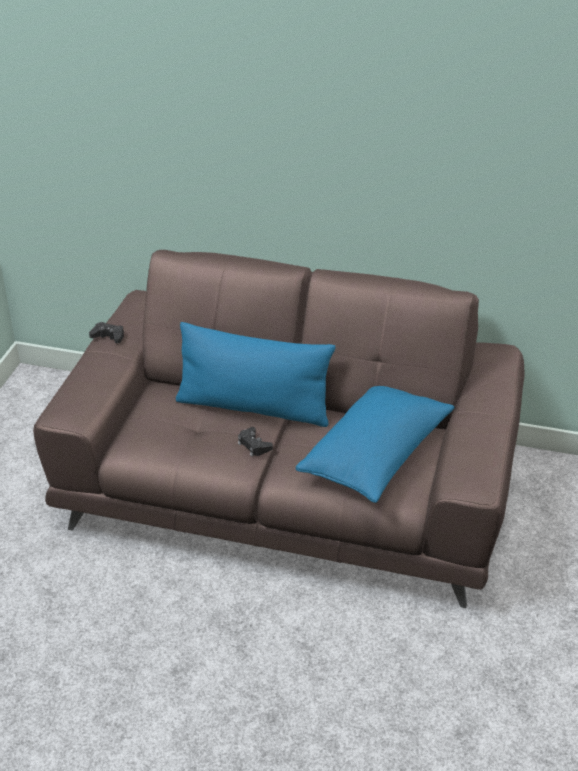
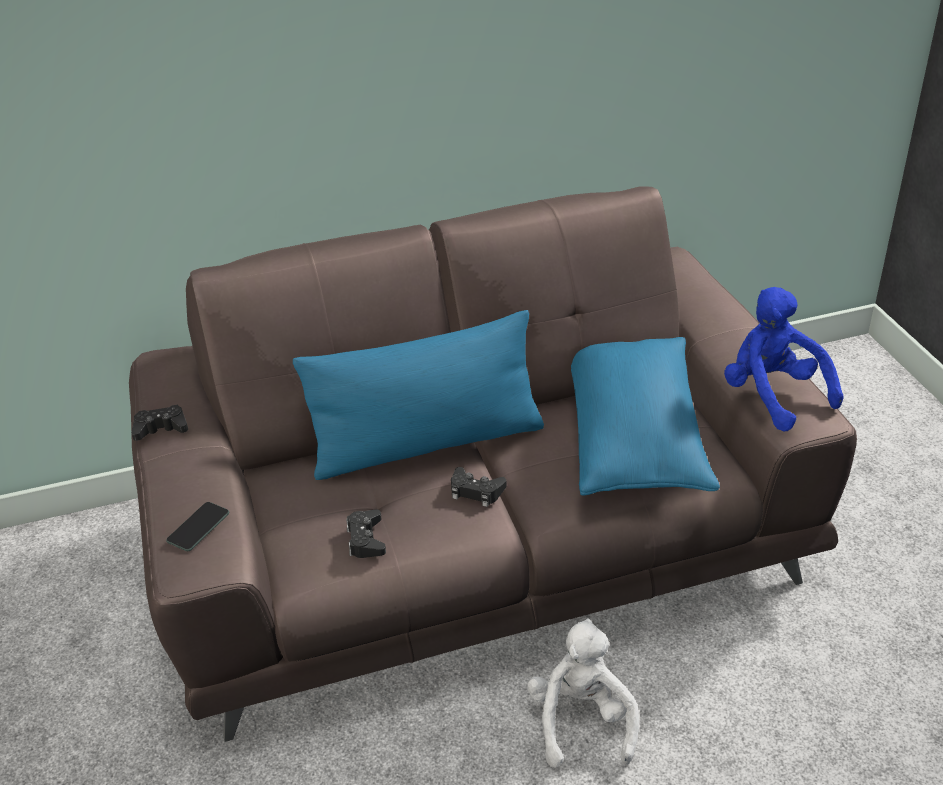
camera: 30 degrees left, 0 degrees up
none -> phone [166,502,229,551]
none -> black game controller [346,509,386,558]
none -> white plush toy [527,618,639,768]
none -> blue plush toy [724,287,843,432]

